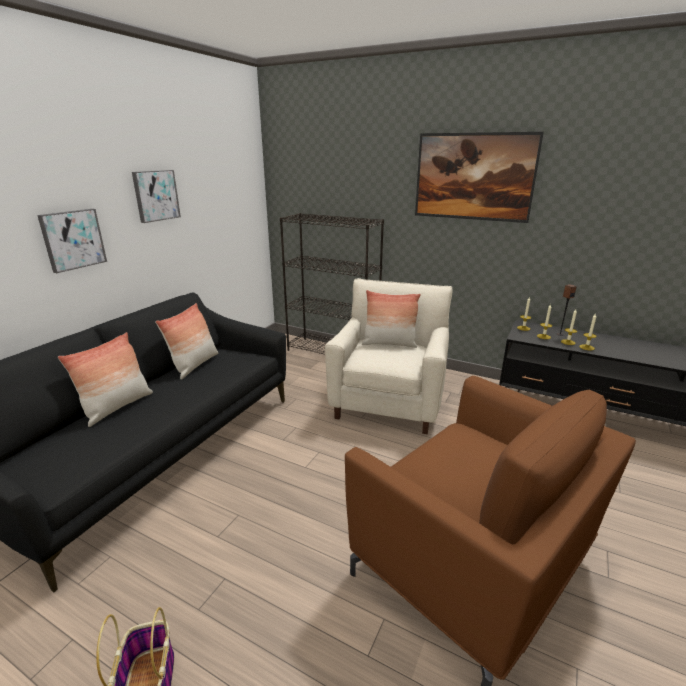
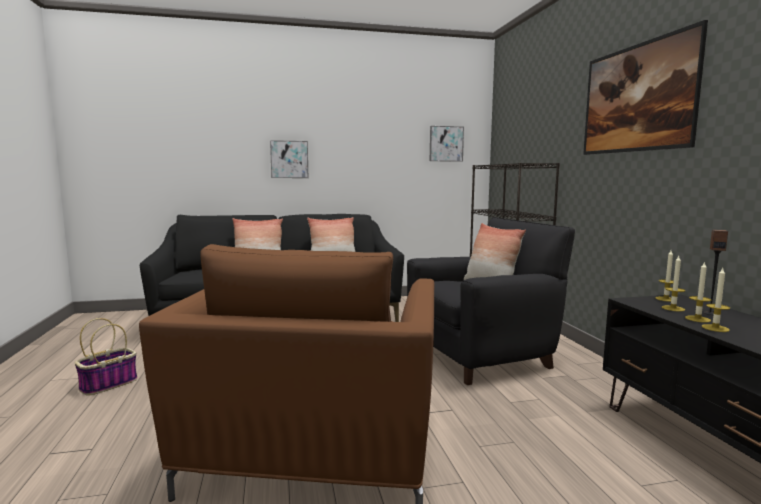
camera: 50 degrees right, 15 degrees down
picture [132,170,181,223] -> picture moved to [430,126,464,162]
beige armchair [325,278,453,434] -> black armchair [407,217,575,385]

